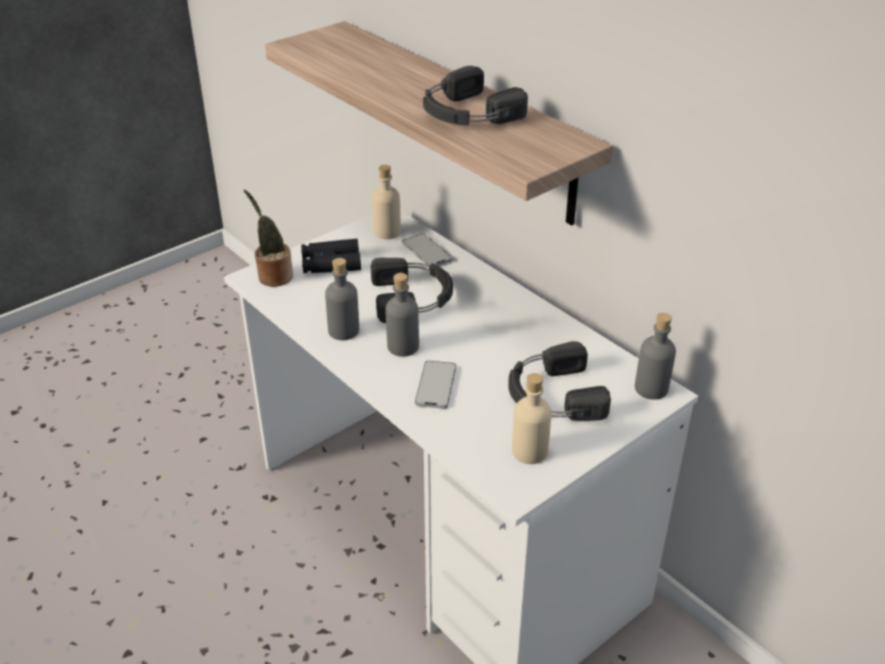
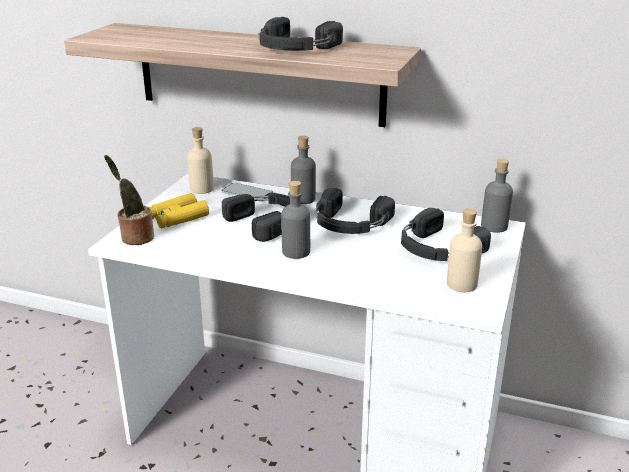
camera: 30 degrees left, 10 degrees down
black binoculars [301,239,361,273] -> yellow binoculars [149,193,209,229]
grey bottle [325,258,359,340] -> grey bottle moved to [291,136,316,204]
phone [415,361,456,409] -> none
none -> black headphones [315,188,395,234]

